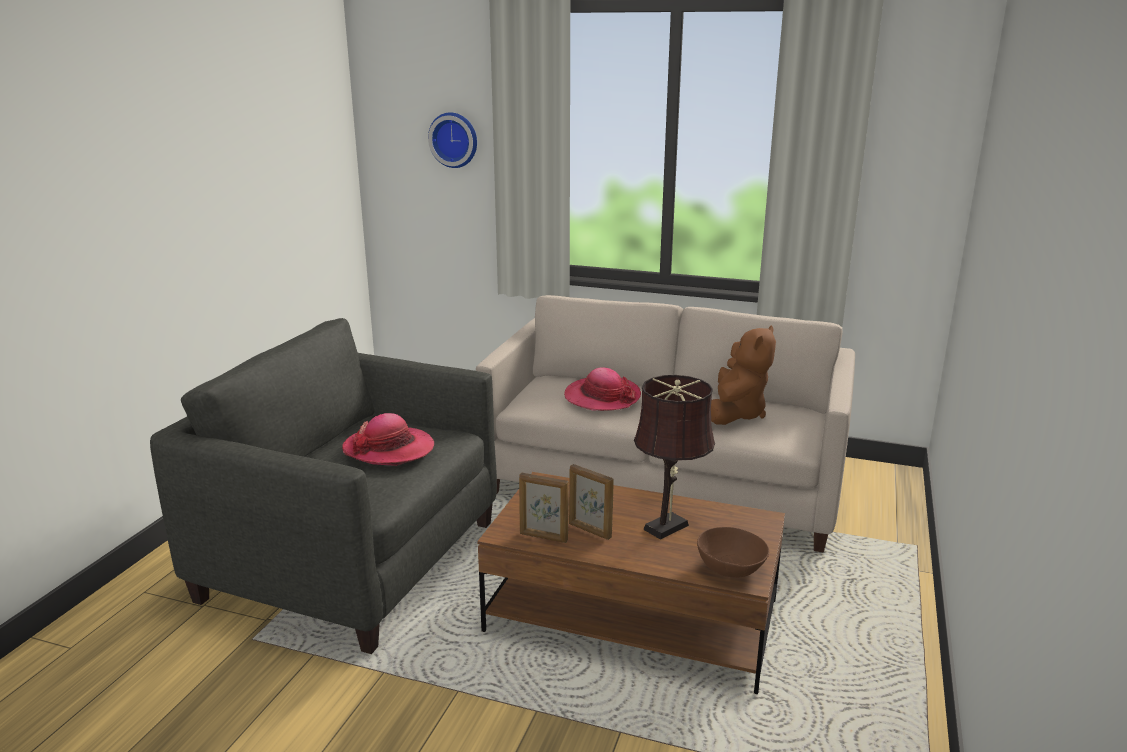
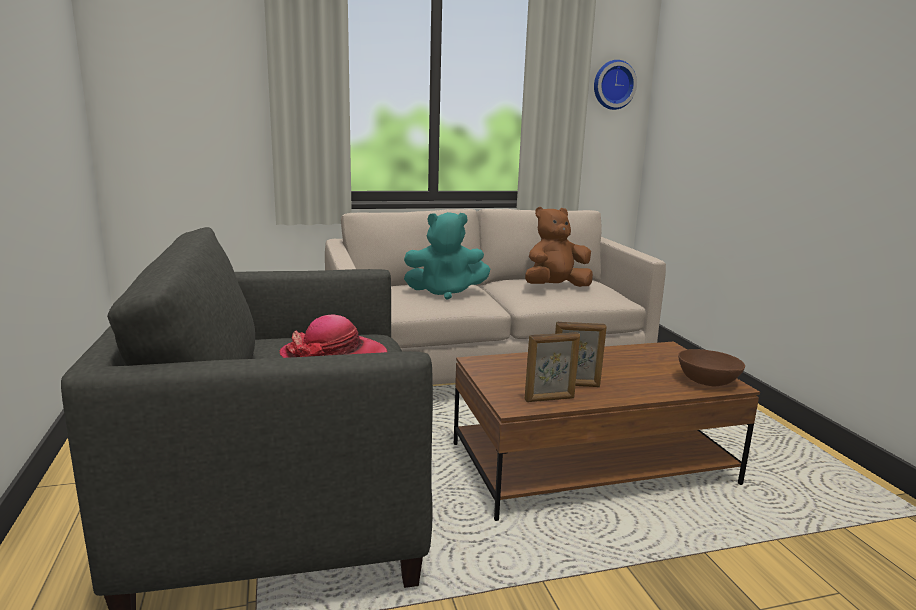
camera: 35 degrees left, 5 degrees down
wall clock [428,112,477,168] -> wall clock moved to [594,60,637,110]
hat [564,367,641,411] -> turquoise plush toy [404,212,490,300]
brown table lamp [634,375,715,540] -> none
brown plush toy [711,325,776,425] -> brown plush toy turned 105 degrees counterclockwise [525,207,593,287]

